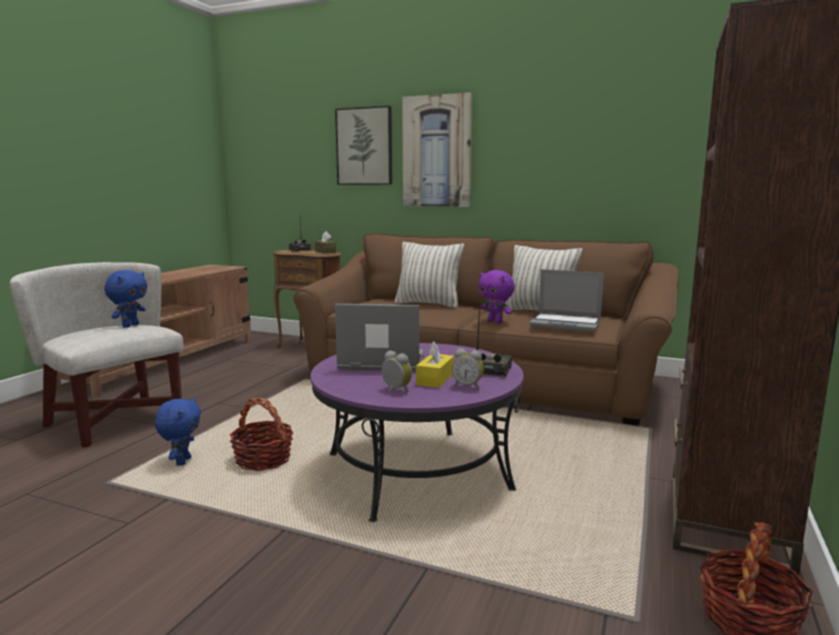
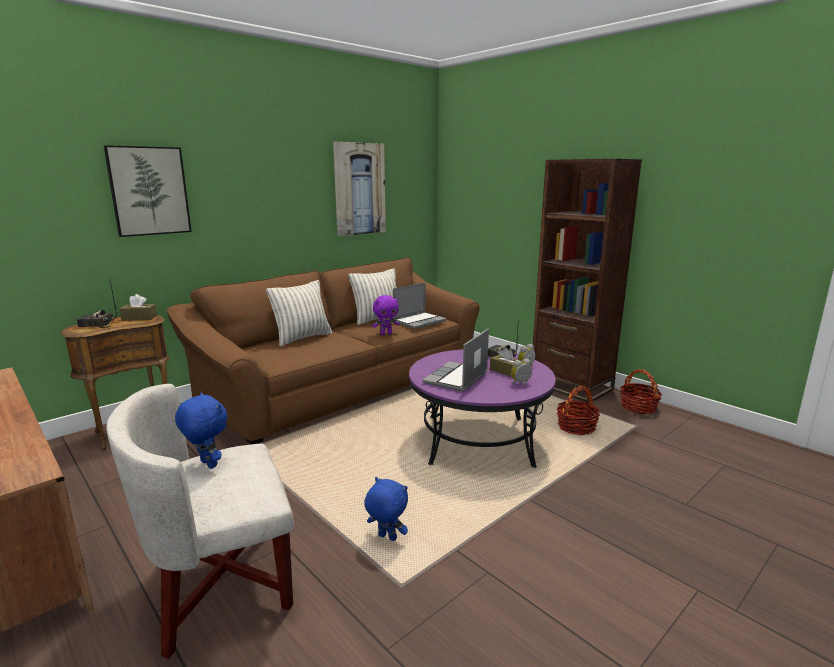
camera: 65 degrees left, 5 degrees up
basket [230,398,294,471] -> basket moved to [557,386,600,435]
picture [402,92,472,207] -> picture moved to [333,142,386,236]
yellow tissue box [416,342,454,388] -> brown tissue box [490,348,524,377]

